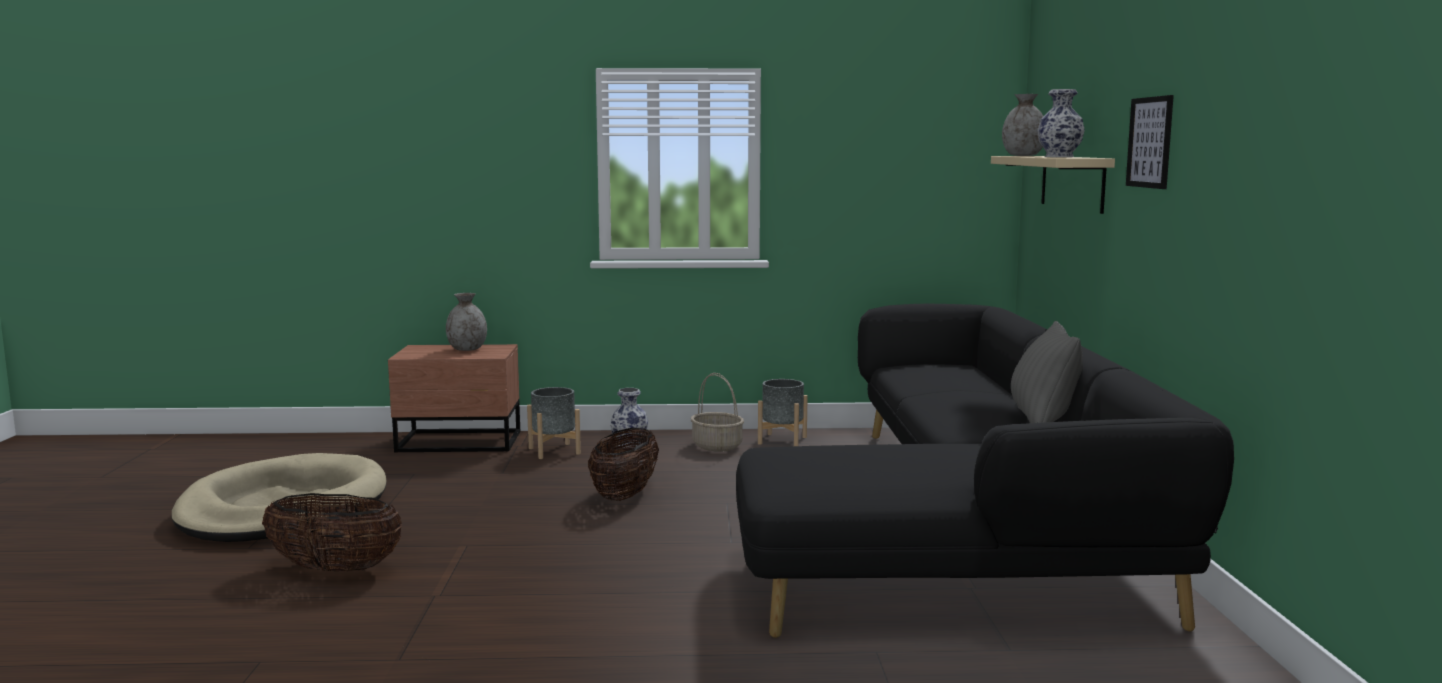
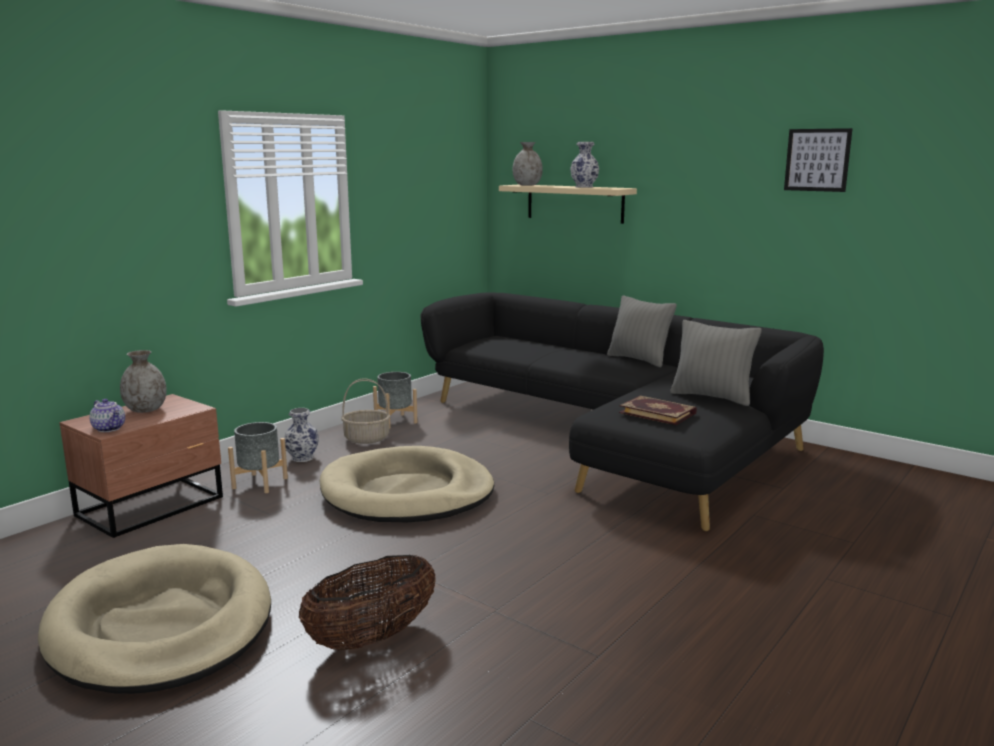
camera: 50 degrees left, 5 degrees up
basket [588,428,659,501] -> beige dog bed [320,446,494,522]
picture [1126,95,1174,189] -> picture moved to [784,128,853,192]
none -> teapot [89,399,125,432]
none -> book [619,396,697,425]
none -> grey pillow [670,320,762,406]

